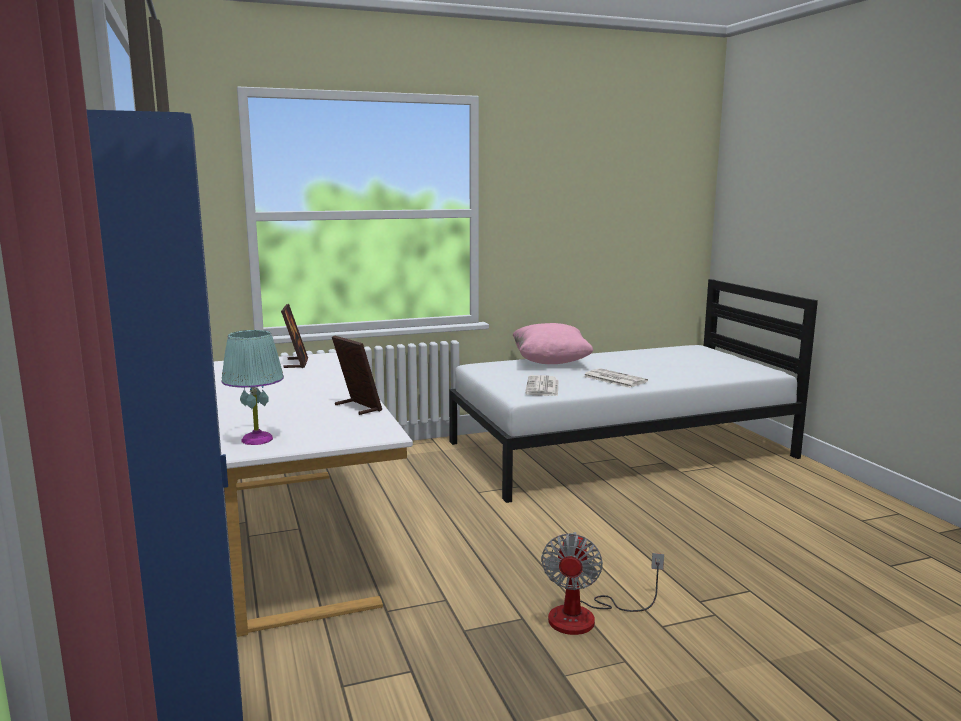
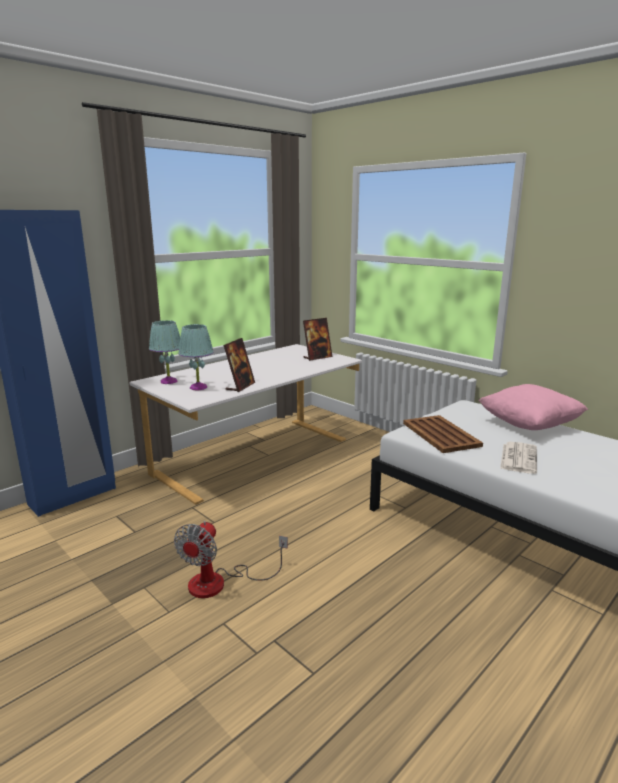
camera: 65 degrees right, 5 degrees up
newspaper [525,375,559,396] -> brown tray [403,415,483,453]
fan [541,532,664,635] -> fan turned 60 degrees counterclockwise [174,521,288,598]
none -> turquoise table lamp [179,324,214,390]

